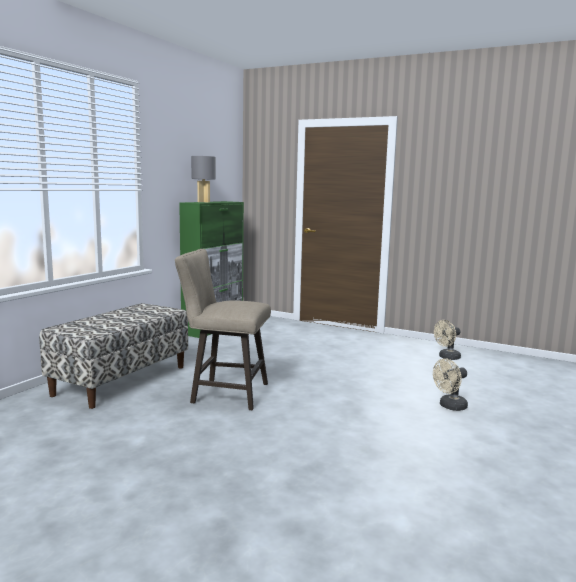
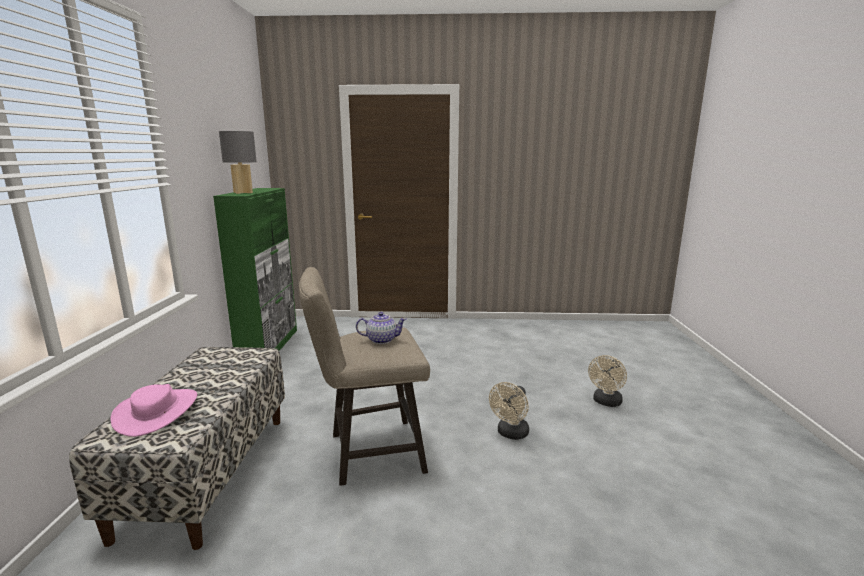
camera: 25 degrees left, 5 degrees up
beige fan [434,320,461,360] -> beige fan moved to [489,382,529,440]
none -> pink hat [110,384,197,437]
none -> teapot [356,312,407,344]

